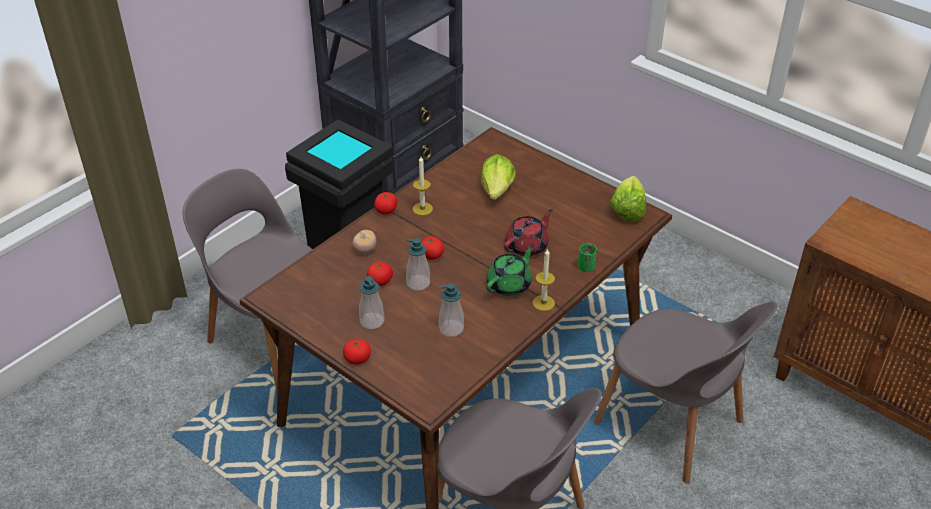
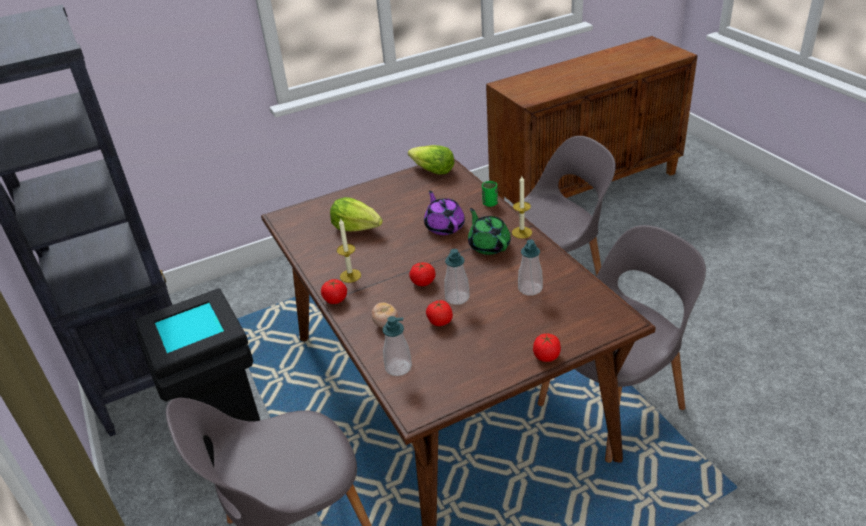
camera: 65 degrees left, 5 degrees down
soap dispenser [359,276,385,329] -> soap dispenser moved to [382,316,412,376]
red teapot [504,209,553,256] -> purple teapot [424,190,465,235]

